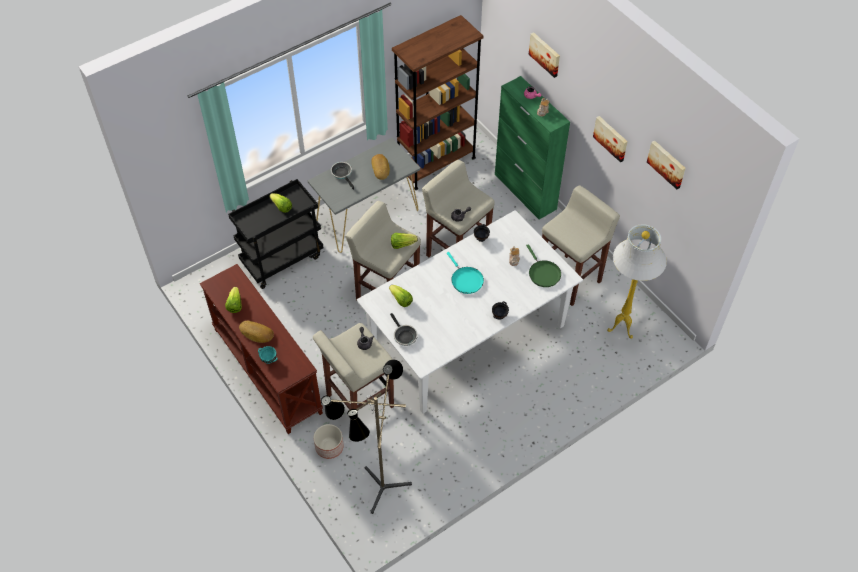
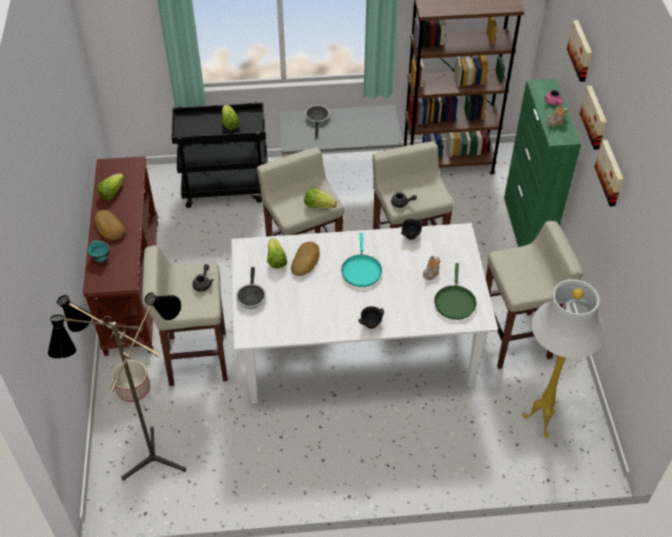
camera: 30 degrees right, 5 degrees down
bread [371,154,390,180] -> bread moved to [291,242,320,276]
picture [647,140,686,189] -> picture moved to [580,86,607,150]

